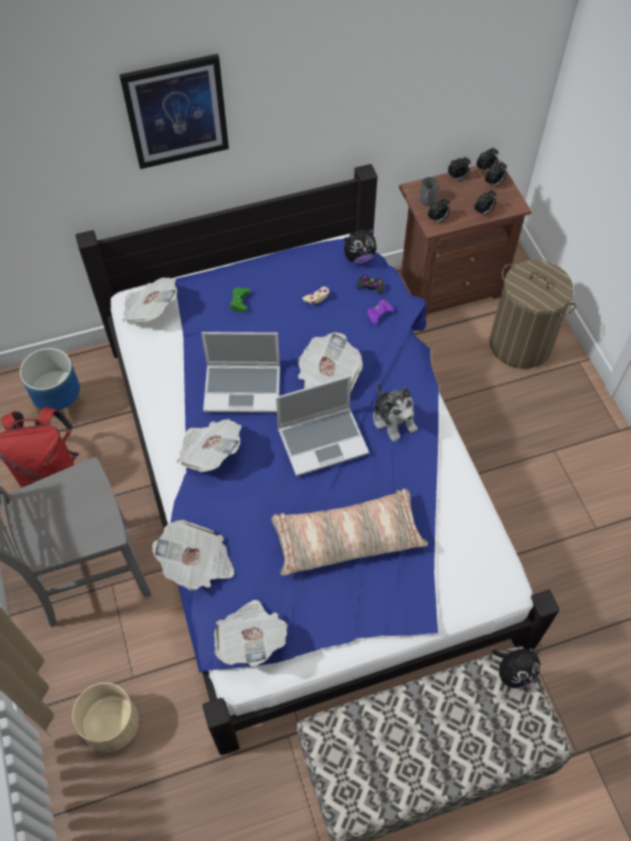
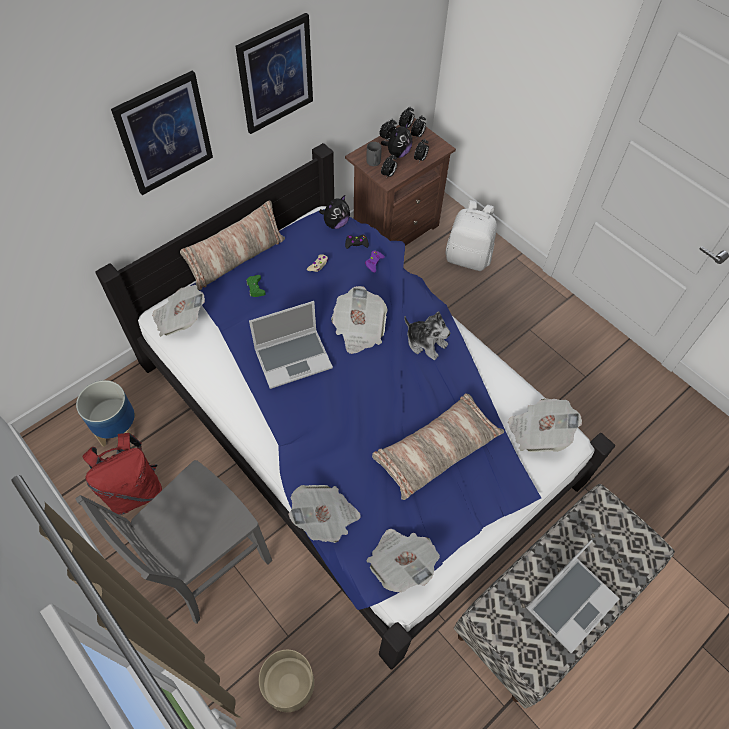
camera: 25 degrees left, 0 degrees up
newspaper [177,419,241,472] -> newspaper moved to [508,398,582,452]
laptop [276,375,369,476] -> laptop moved to [526,540,619,653]
laundry basket [490,260,576,369] -> white backpack [446,200,497,271]
plush toy [492,647,540,688] -> plush toy moved to [381,122,412,158]
none -> pillow [180,200,285,291]
none -> picture [235,13,313,134]

